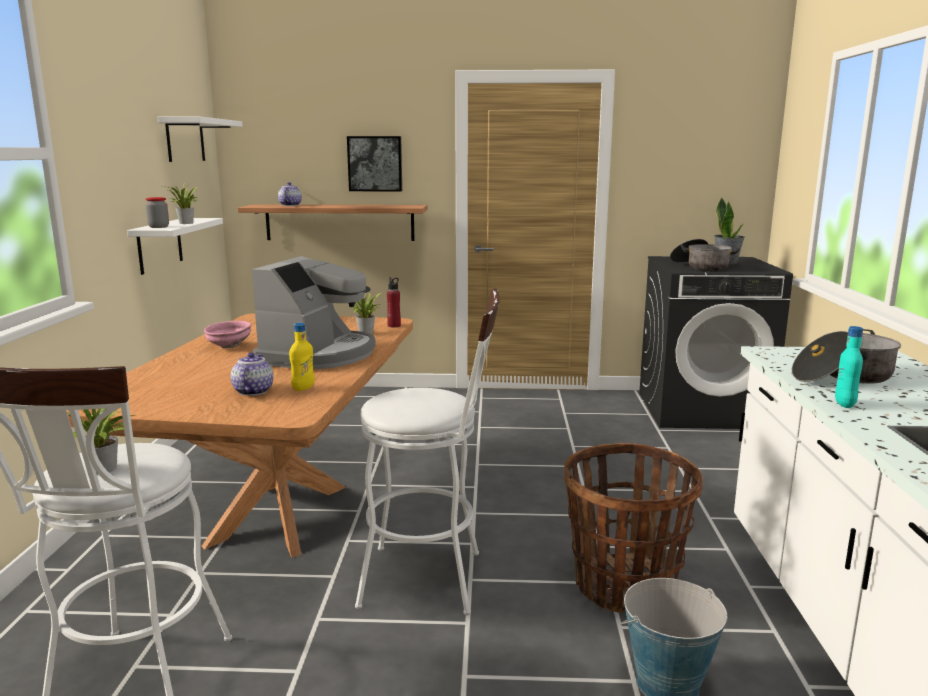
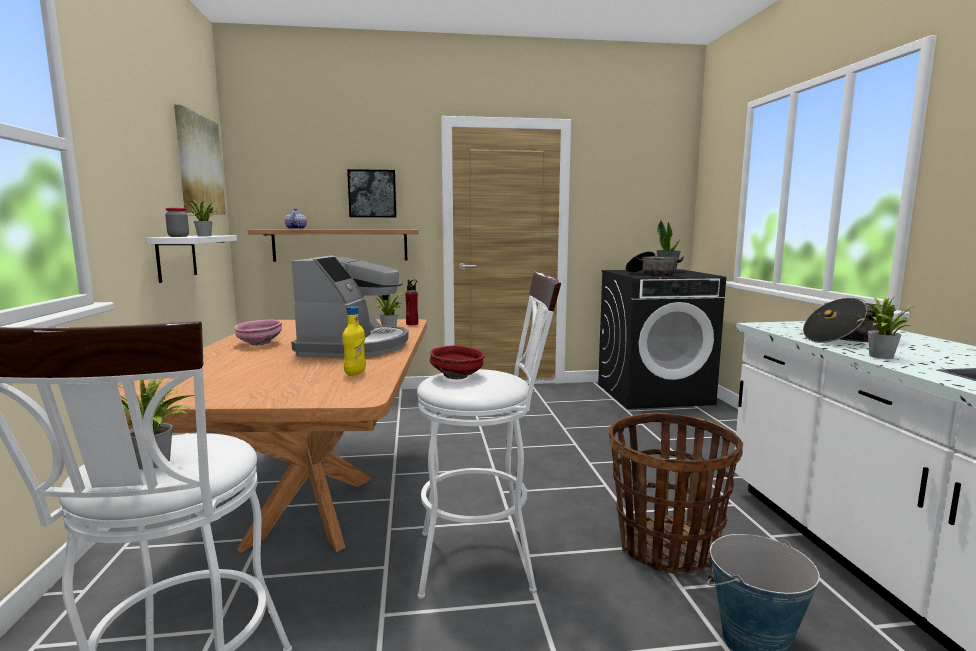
camera: 10 degrees left, 5 degrees down
white shelf [158,116,243,162] -> picture [174,105,226,215]
teapot [231,353,273,396] -> none
turquoise bottle [835,326,863,408] -> potted plant [854,295,919,359]
none -> red bowl [430,345,485,379]

